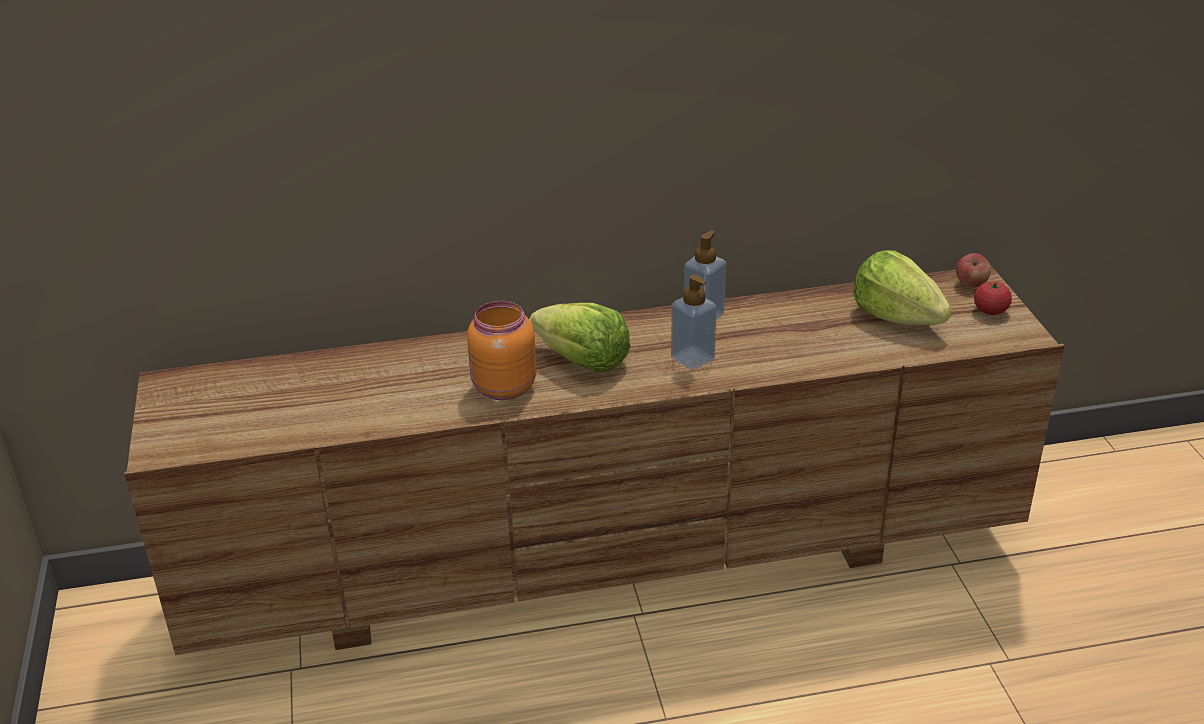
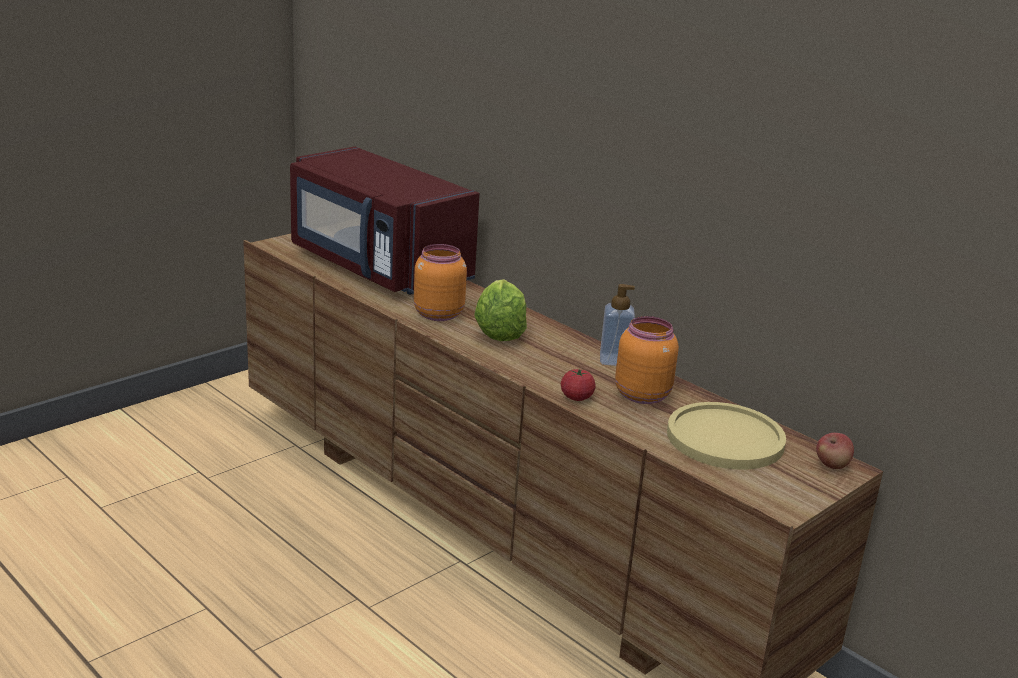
camera: 55 degrees right, 10 degrees down
soap dispenser [671,275,717,370] -> none
lettuce [853,250,952,325] -> yellow plate [667,402,786,469]
tomato [974,281,1012,315] -> tomato moved to [561,369,596,401]
none -> red microwave [290,147,480,295]
none -> orange jar [615,316,679,404]

